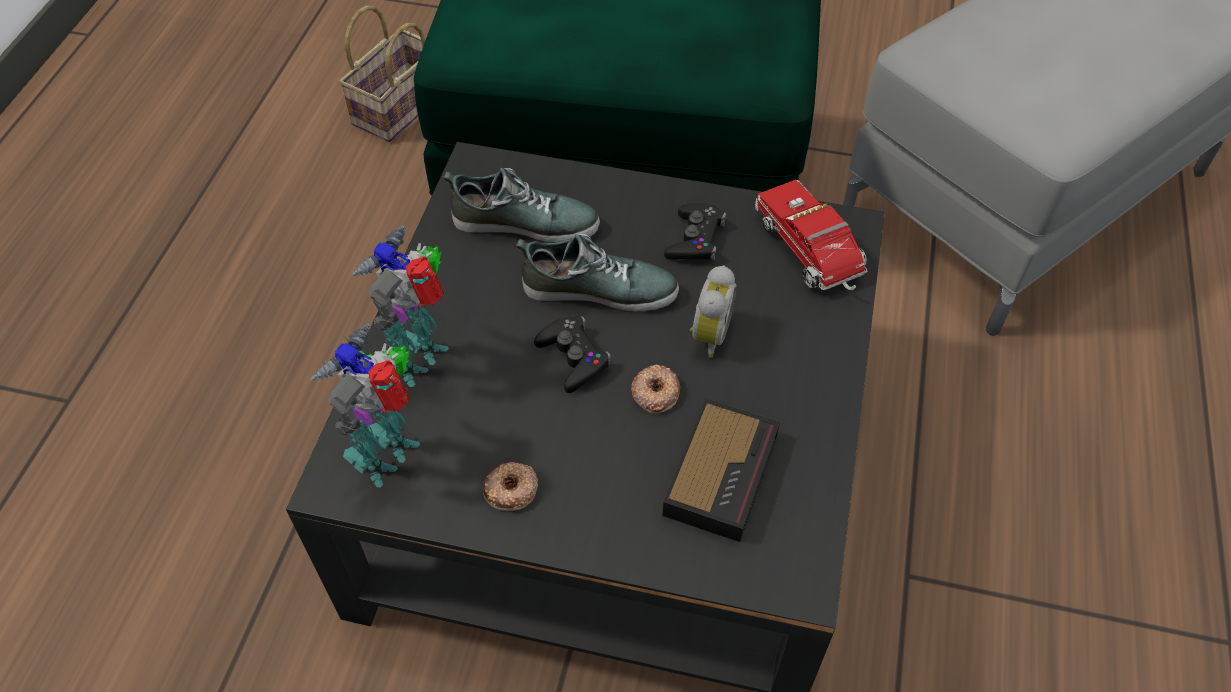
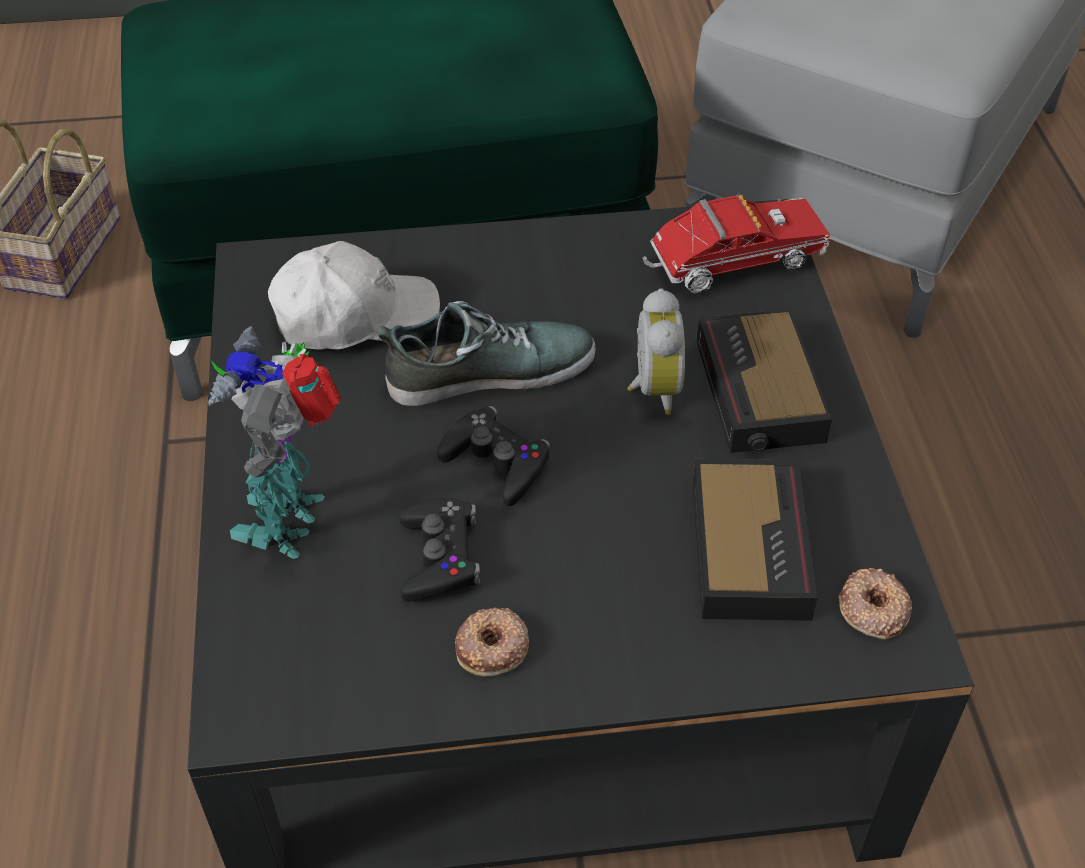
camera: 20 degrees left, 5 degrees down
toy robot [310,323,420,487] -> none
shoe [443,168,600,243] -> white cap [268,241,440,350]
donut [631,365,680,413] -> donut moved to [838,568,912,639]
black game controller [664,203,726,260] -> black game controller moved to [399,498,480,602]
toy truck [755,180,867,290] -> toy truck turned 120 degrees clockwise [643,195,830,294]
none -> alarm clock [696,309,832,453]

